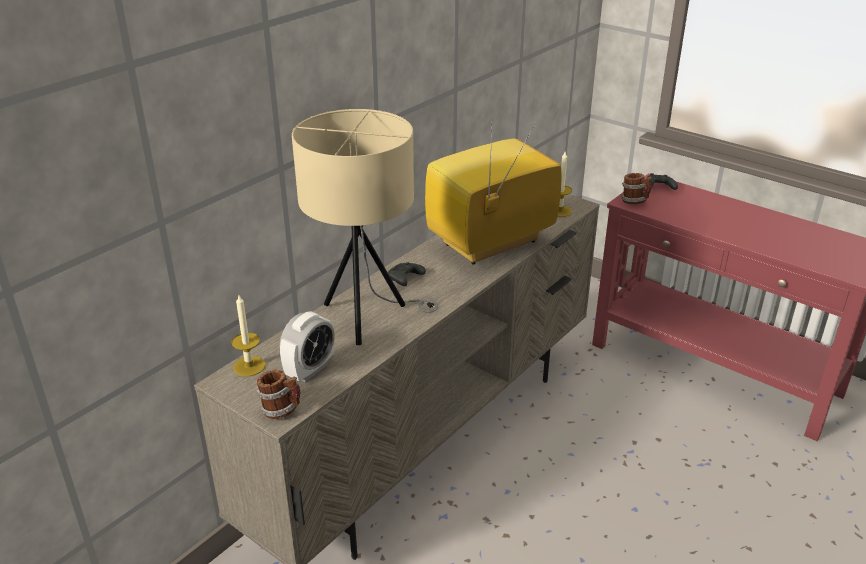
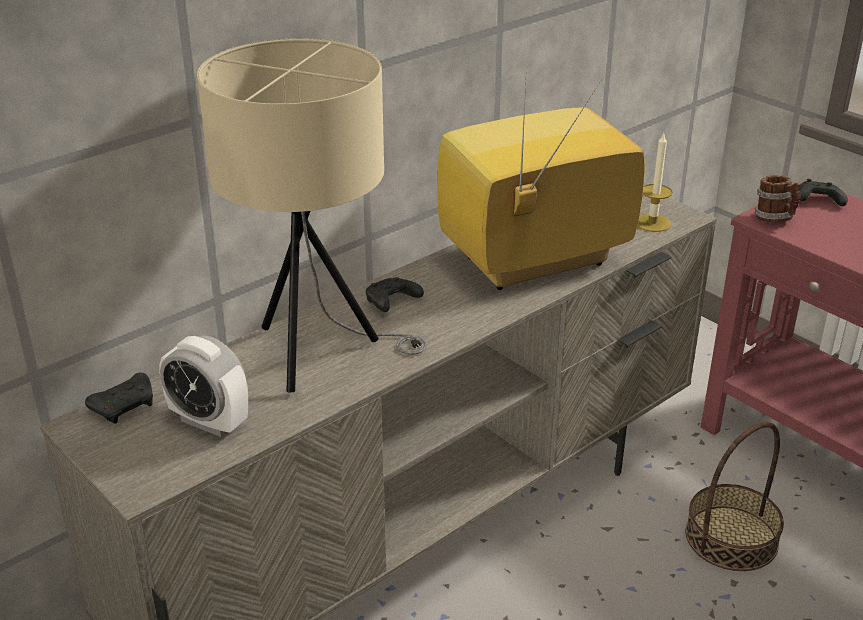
camera: 10 degrees right, 0 degrees up
candle [231,295,266,376] -> black game controller [85,372,153,424]
mug [256,370,300,419] -> none
alarm clock [280,311,335,382] -> alarm clock turned 75 degrees clockwise [159,335,248,437]
none -> basket [685,422,784,571]

